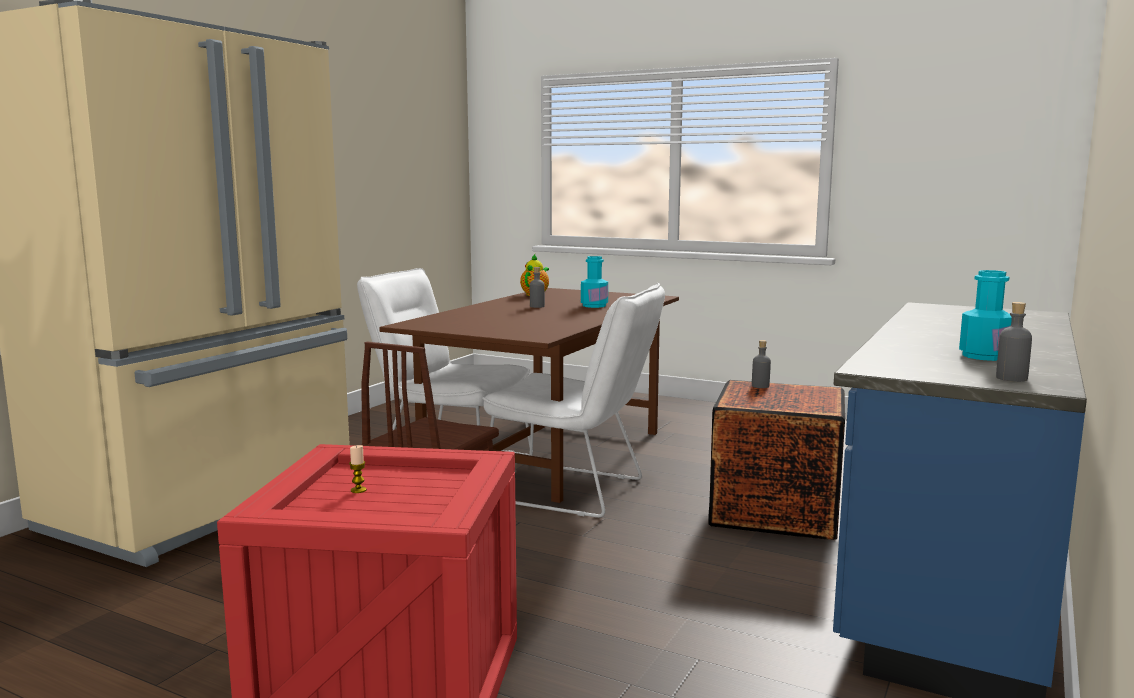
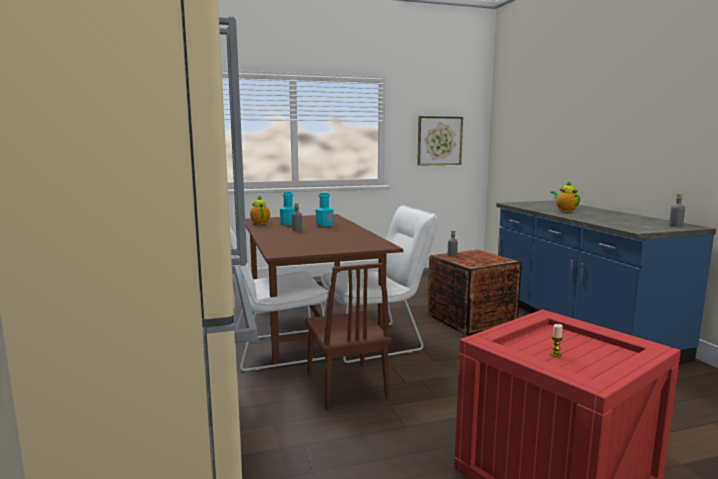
camera: 45 degrees left, 0 degrees up
turquoise bottle [959,270,1012,361] -> turquoise bottle moved to [280,192,295,225]
none -> picture [417,116,463,166]
none -> teapot [551,181,580,212]

